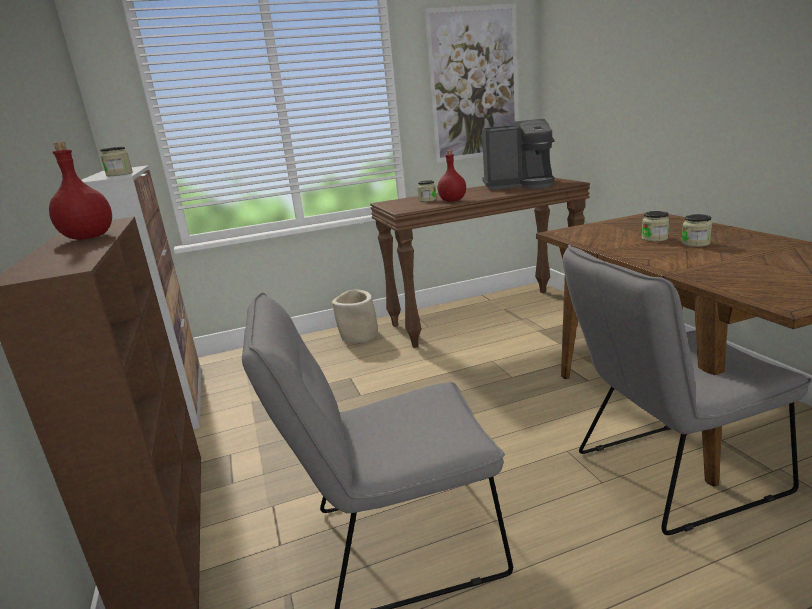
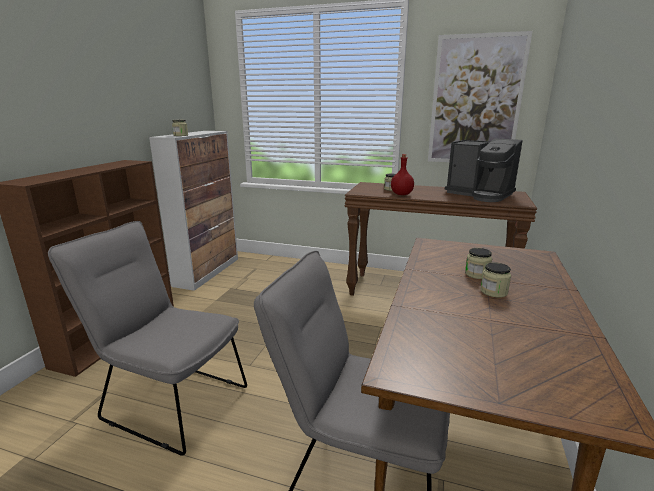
camera: 35 degrees right, 0 degrees up
red bottle [49,142,112,240] -> none
beige planter [332,289,378,343] -> none

